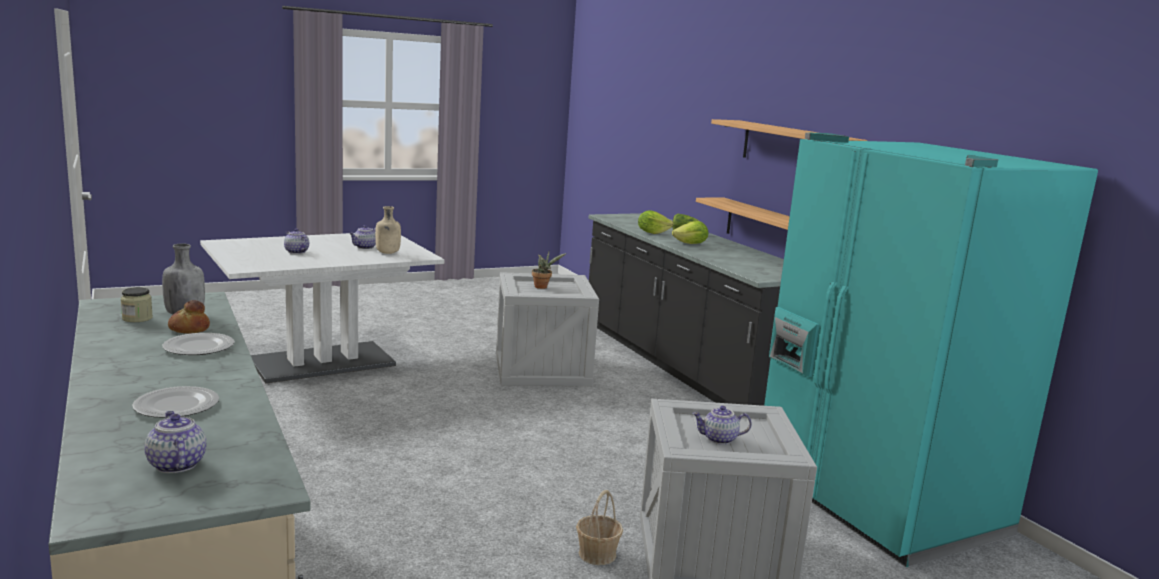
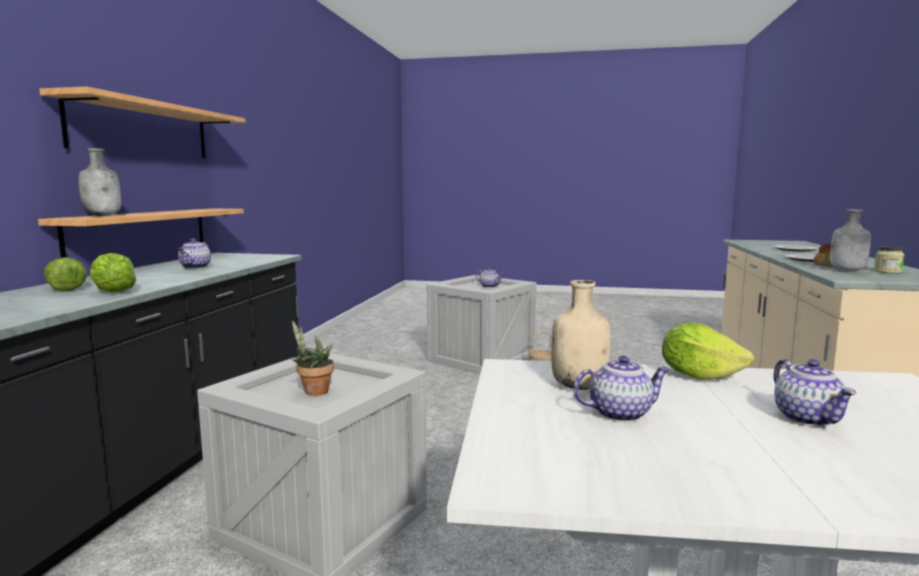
camera: 140 degrees left, 5 degrees down
teapot [145,411,206,473] -> teapot moved to [178,238,211,269]
lettuce [672,221,708,244] -> lettuce moved to [662,322,754,380]
turquoise fridge [764,132,1098,567] -> none
none -> grey bottle [78,148,121,216]

